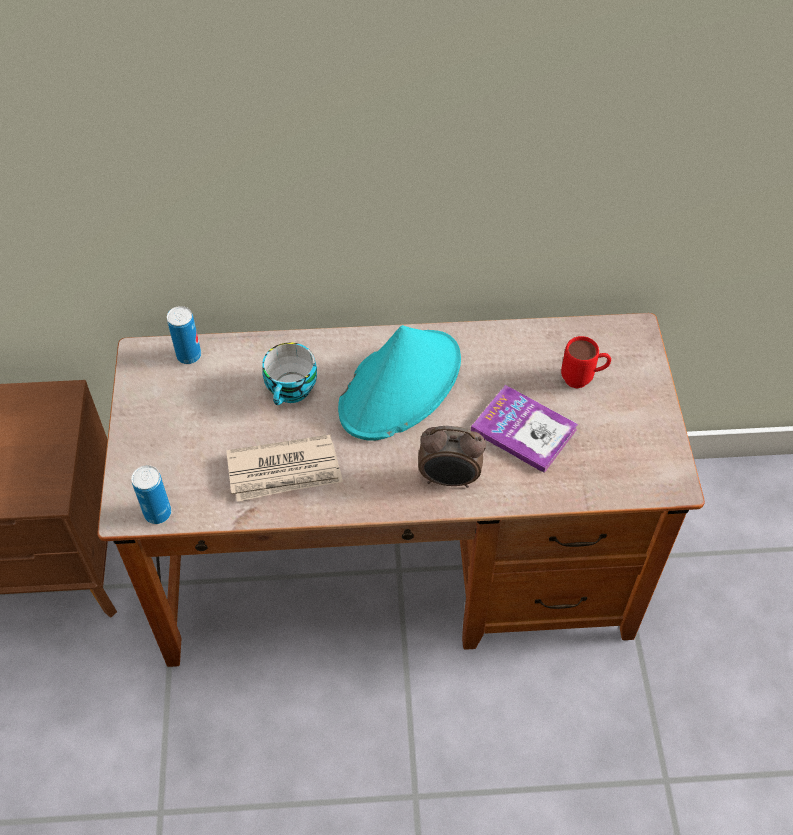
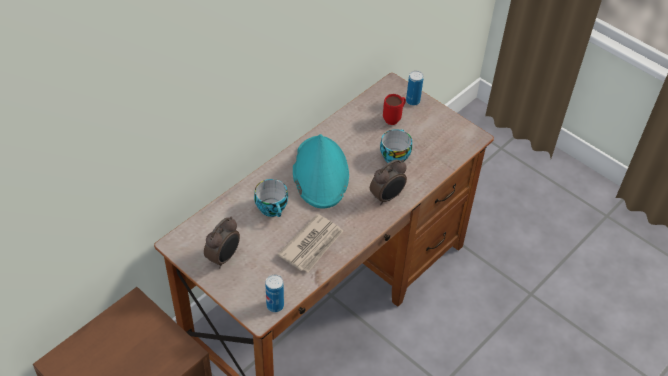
camera: 45 degrees left, 5 degrees down
can [167,306,201,364] -> can moved to [406,71,424,106]
book [471,385,578,473] -> cup [380,129,412,165]
none -> alarm clock [204,217,240,268]

